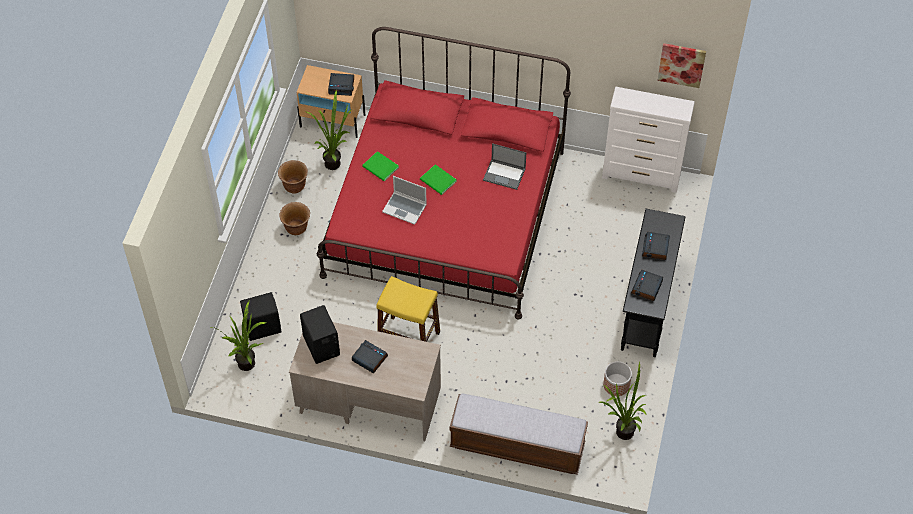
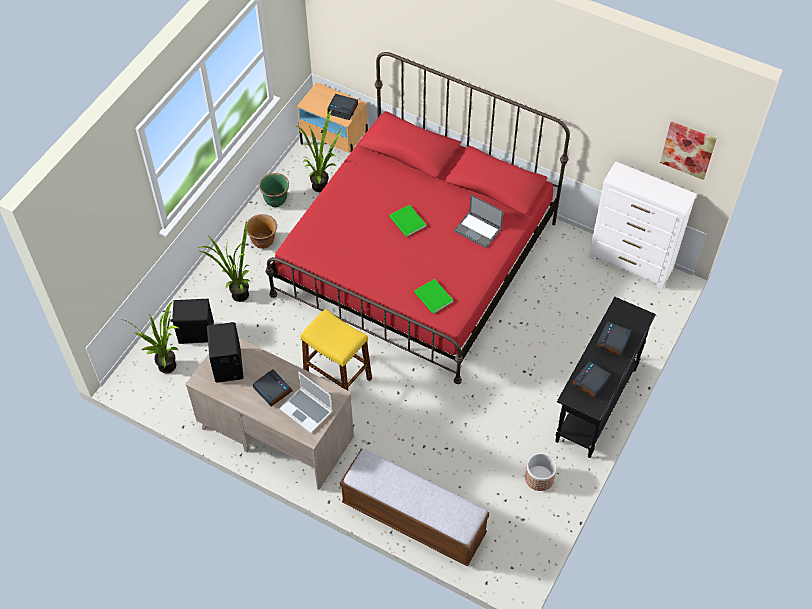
camera: 15 degrees right, 0 degrees up
brown planter [278,160,308,194] -> green planter [259,173,289,207]
green book [362,151,399,181] -> green book moved to [414,279,453,314]
laptop [382,176,427,225] -> laptop moved to [279,372,333,433]
potted plant [598,362,647,440] -> potted plant moved to [198,220,250,302]

